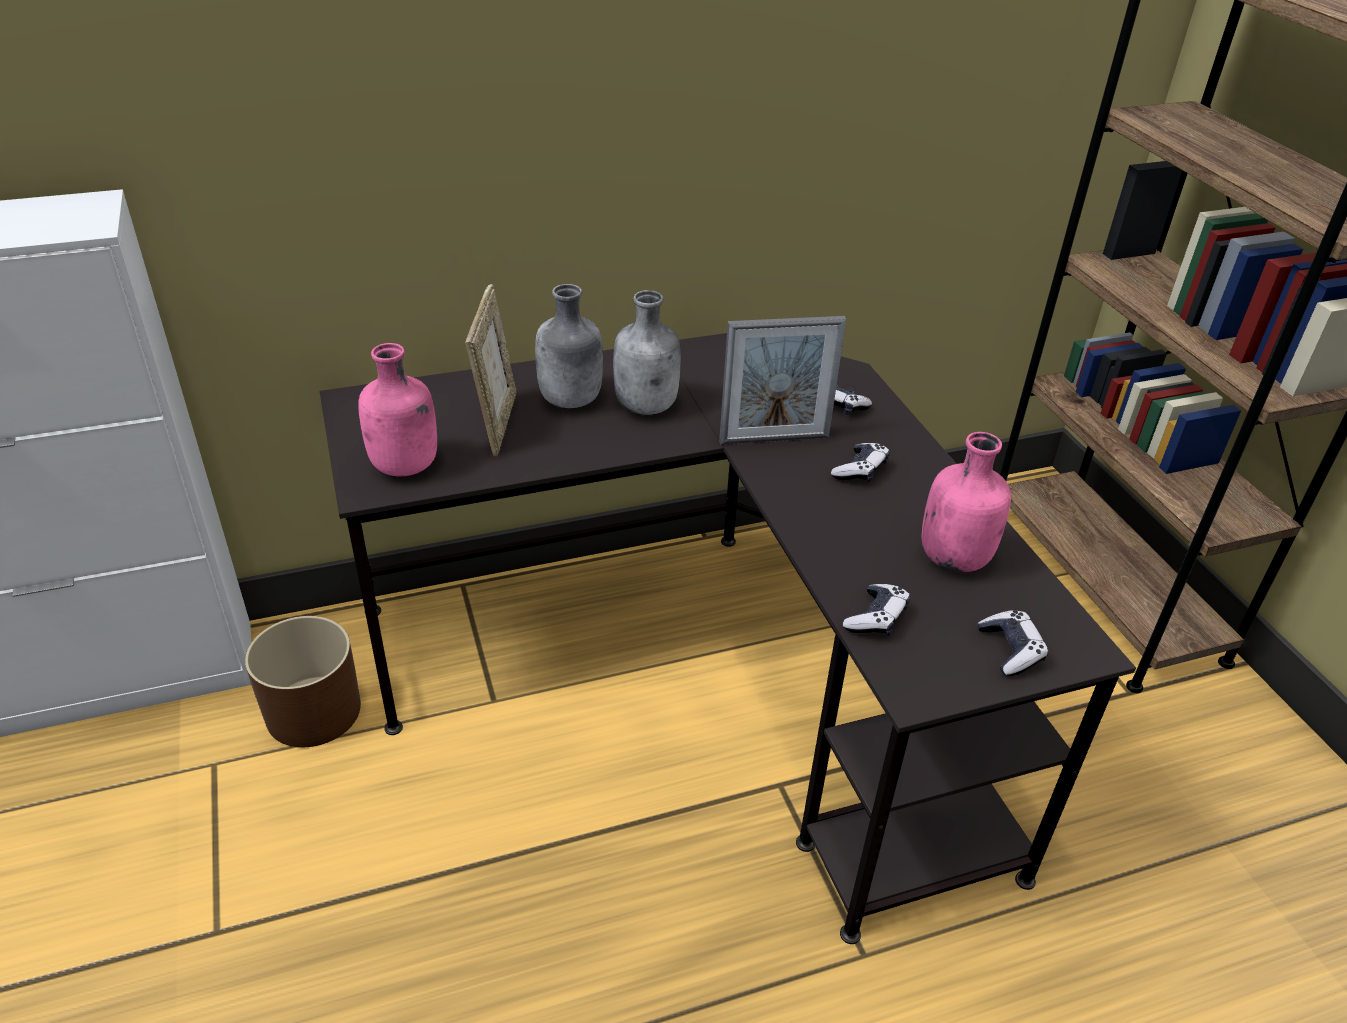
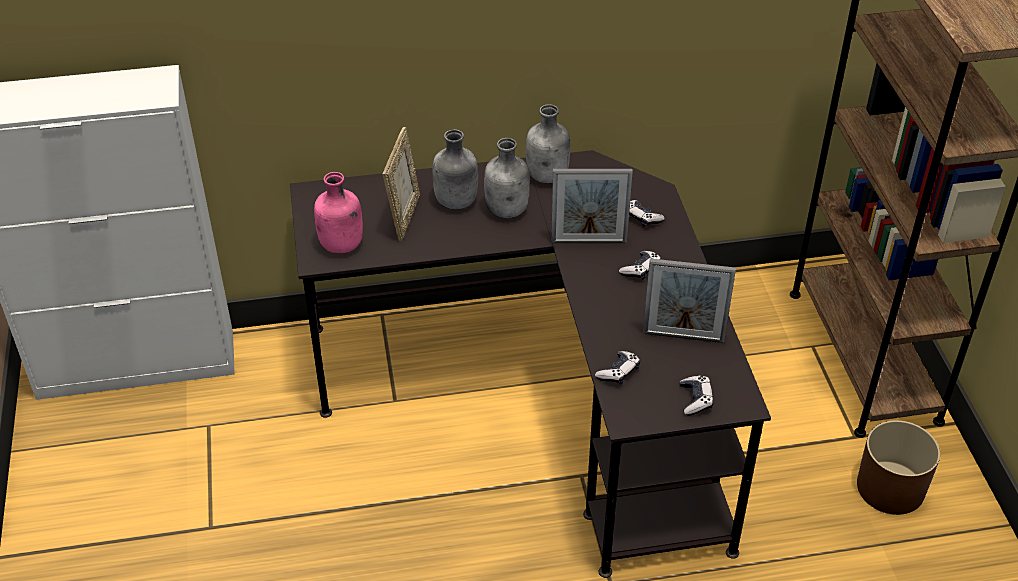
camera: 10 degrees right, 5 degrees up
brown planter [245,616,361,747] -> brown planter moved to [857,420,940,515]
pink bottle [922,432,1011,572] -> picture frame [642,258,736,343]
none -> grey bottle [526,104,570,183]

